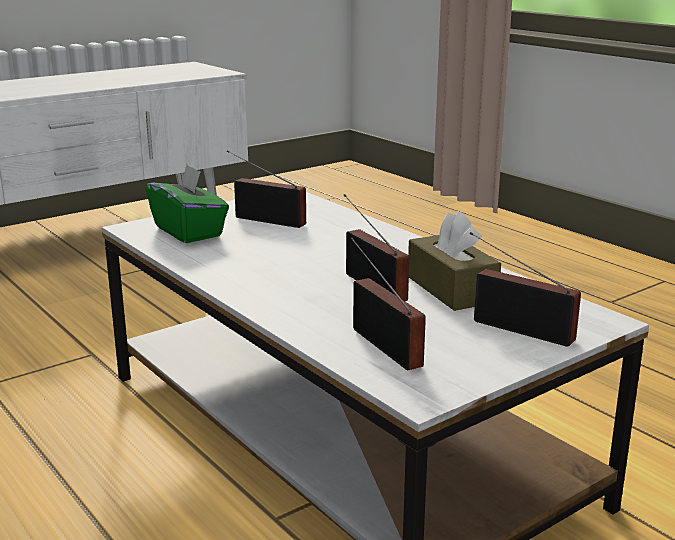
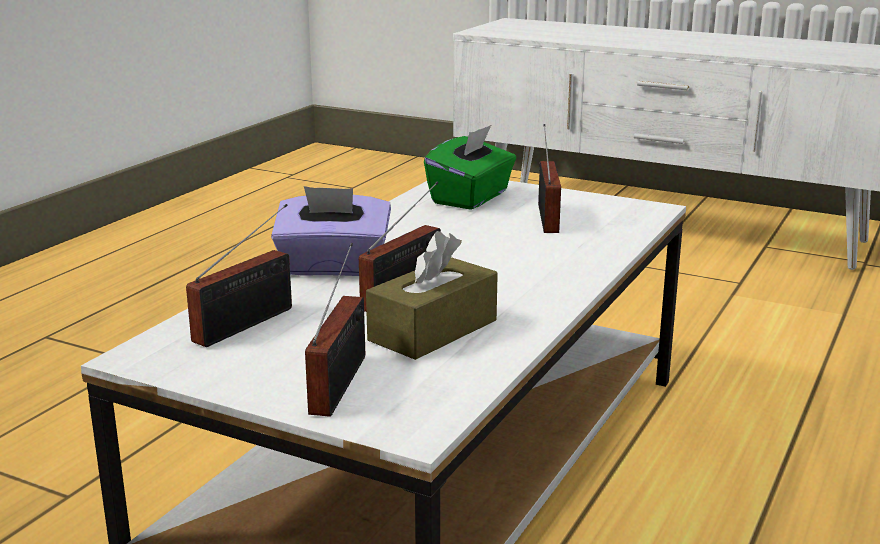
camera: 65 degrees right, 0 degrees up
none -> purple tissue box [271,186,391,276]

